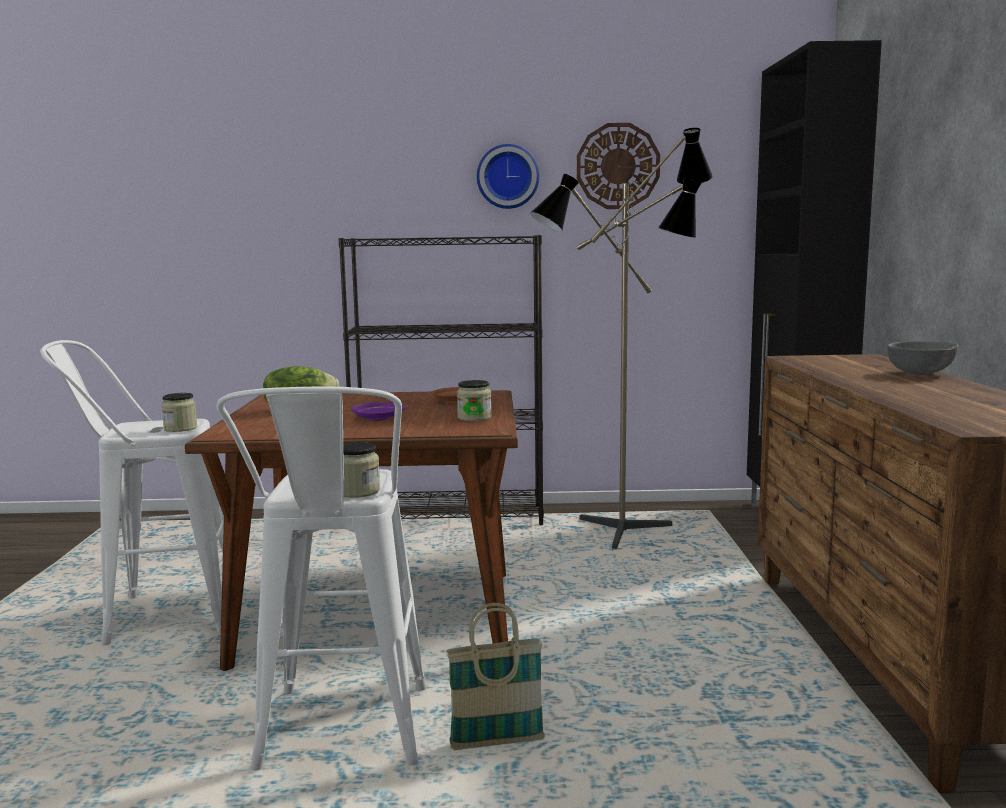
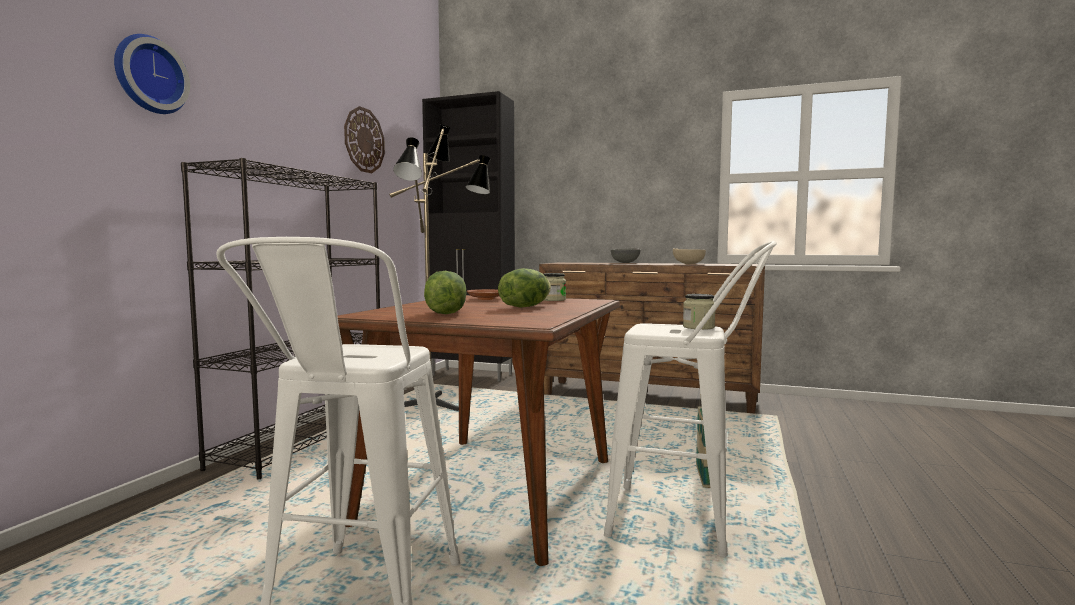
camera: 70 degrees left, 5 degrees down
jar [161,393,197,432] -> none
purple plate [351,402,405,421] -> lettuce [498,268,551,308]
wall clock [477,144,539,209] -> wall clock moved to [114,34,190,114]
none -> beige bowl [673,248,706,264]

